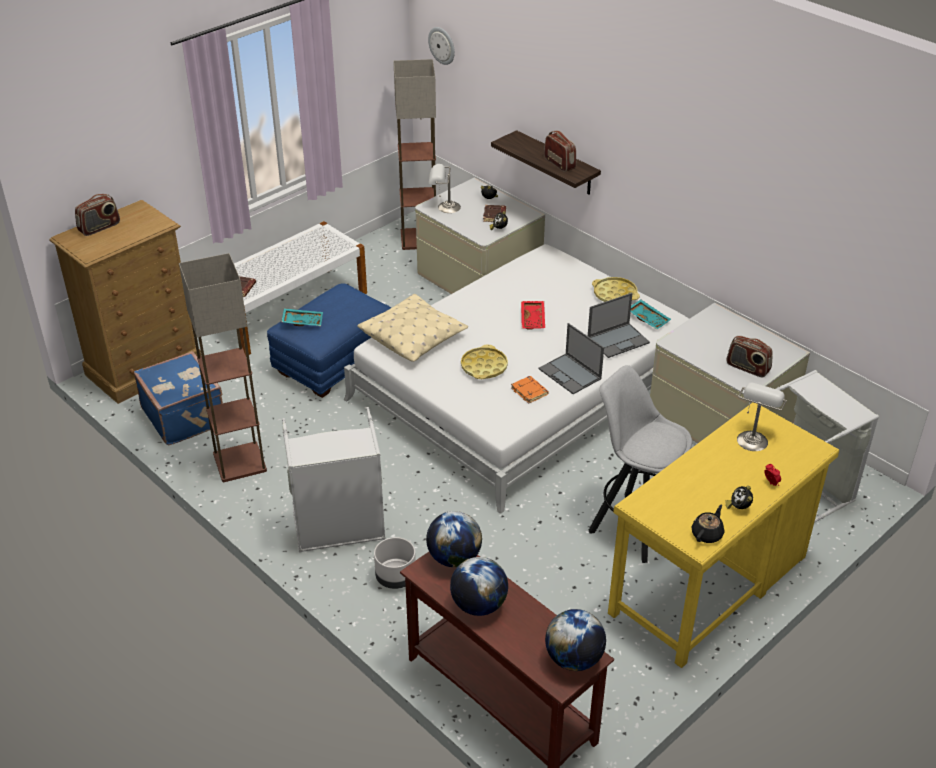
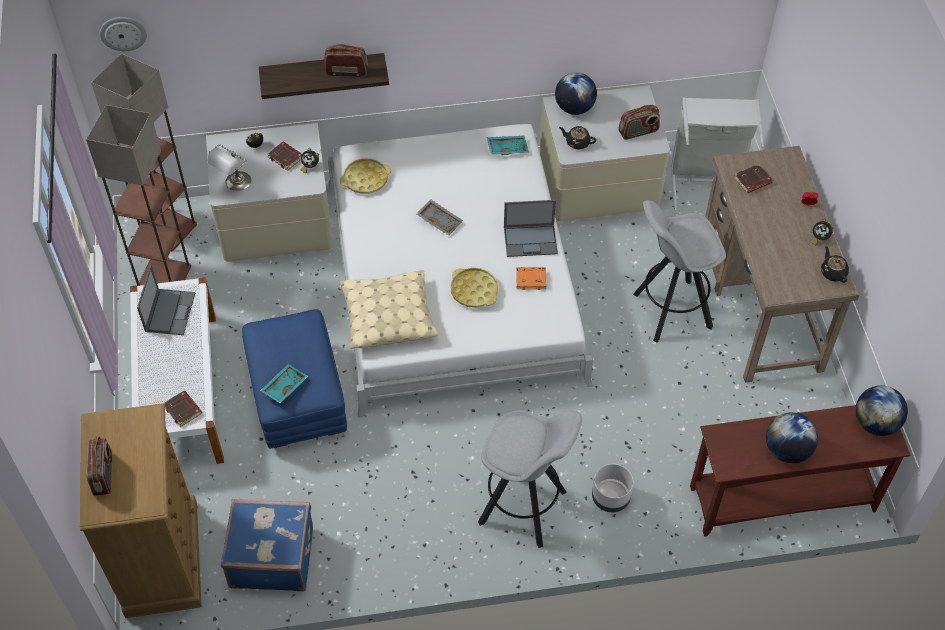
camera: 55 degrees left, 15 degrees up
floor lamp [179,253,267,482] -> floor lamp moved to [86,105,191,286]
grey laundry basket [282,407,386,553] -> grey stool [478,410,582,548]
globe [426,511,482,567] -> globe moved to [555,72,597,115]
red tray [521,301,545,330] -> grey tray [417,199,463,236]
laptop [588,293,650,358] -> laptop moved to [137,265,195,335]
yellow tray [592,277,640,302] -> yellow tray moved to [340,158,391,194]
yellow desk [608,402,839,668] -> brown desk [705,146,859,382]
white table lamp [737,383,787,451] -> brown book [734,164,773,193]
none -> black teapot [559,126,596,150]

